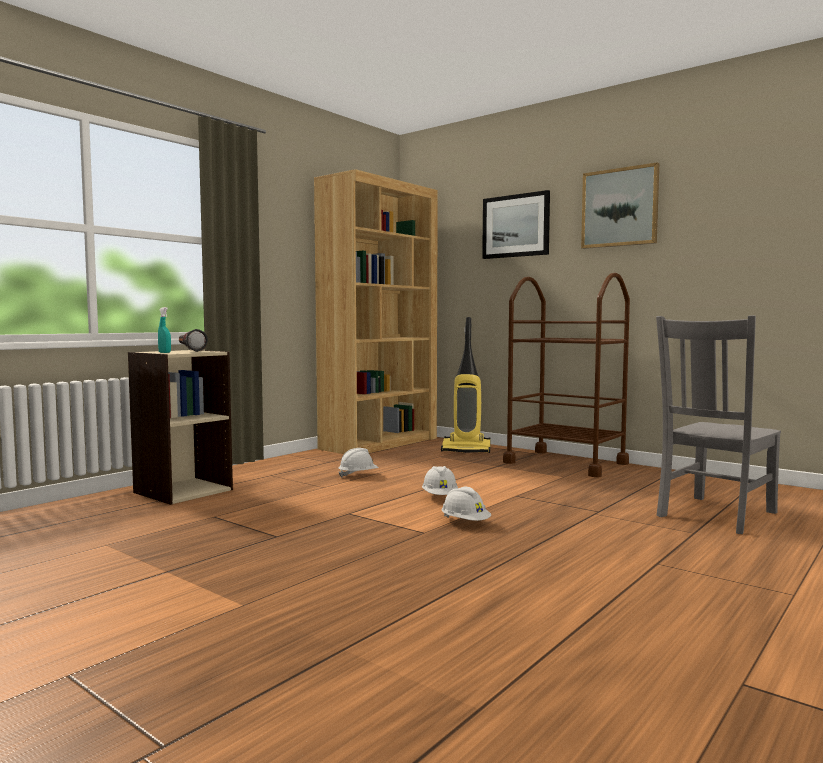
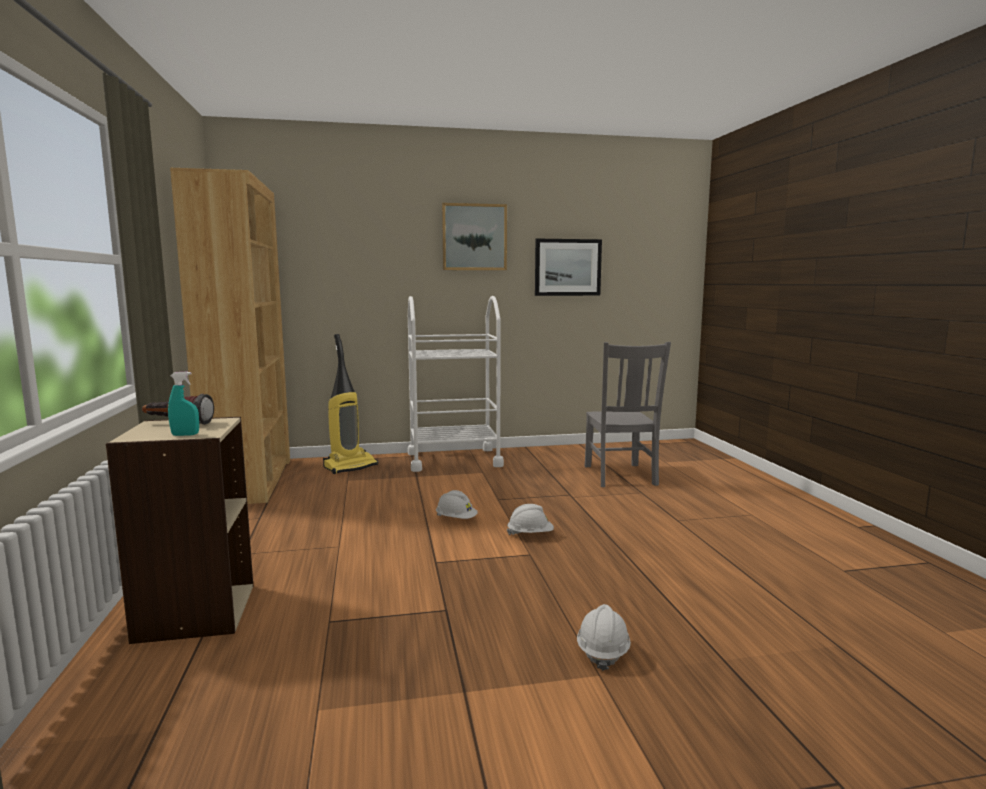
camera: 50 degrees left, 5 degrees up
white hard hat [339,448,379,478] -> white hard hat moved to [577,604,631,671]
picture [482,190,550,259] -> picture moved to [535,239,602,296]
brown cart [503,272,630,477] -> white cart [408,296,504,472]

